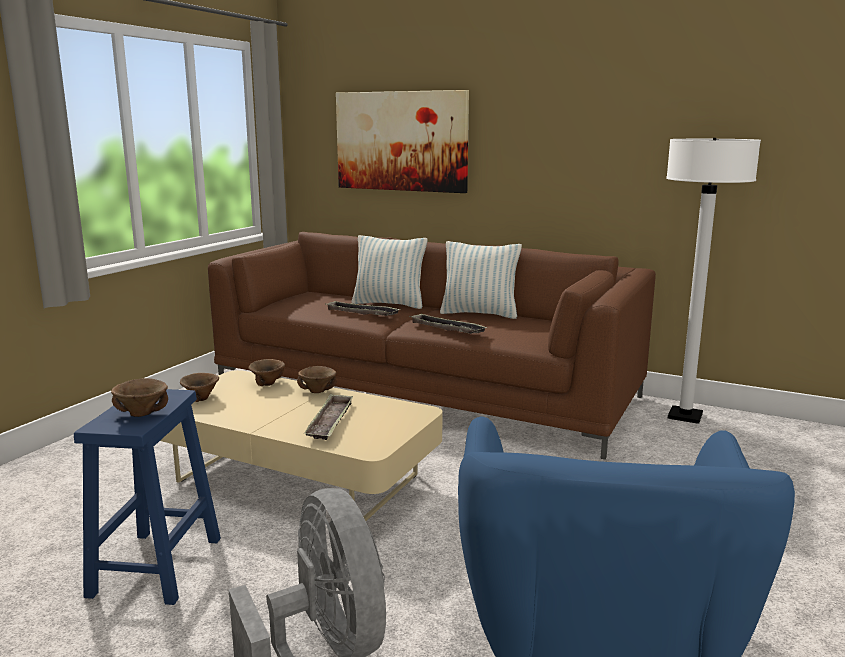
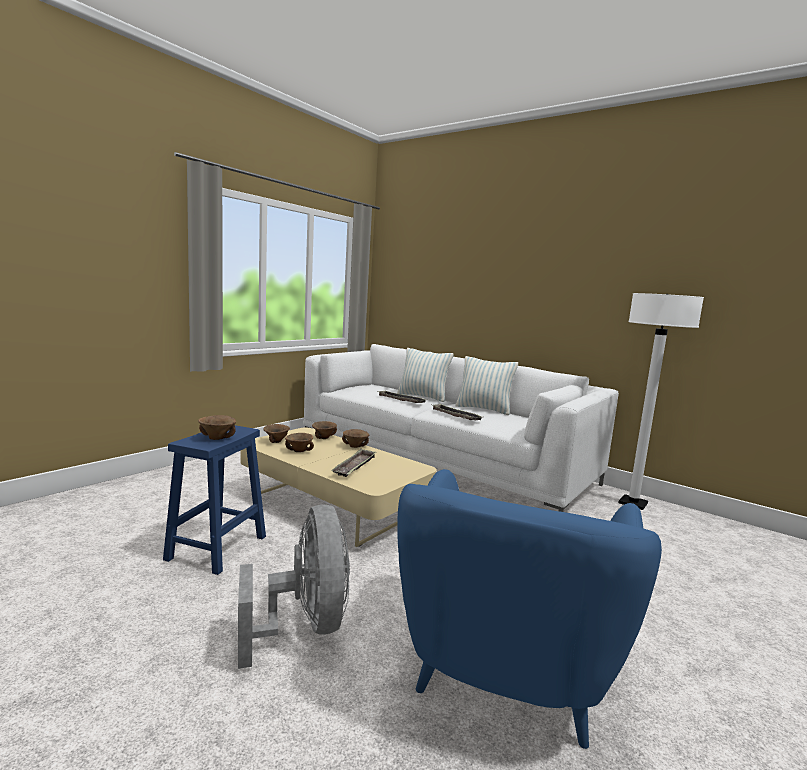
camera: 10 degrees right, 5 degrees down
brown sofa [208,232,656,460] -> white sofa [303,344,619,512]
picture [336,90,469,193] -> none
none -> brown bowl [285,433,314,452]

